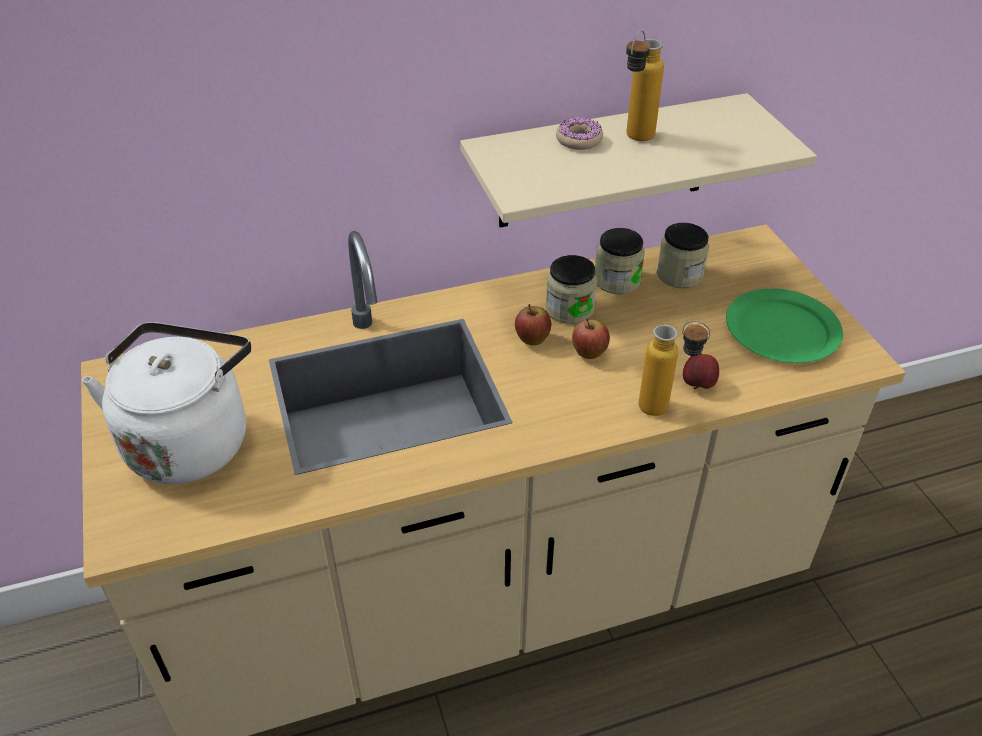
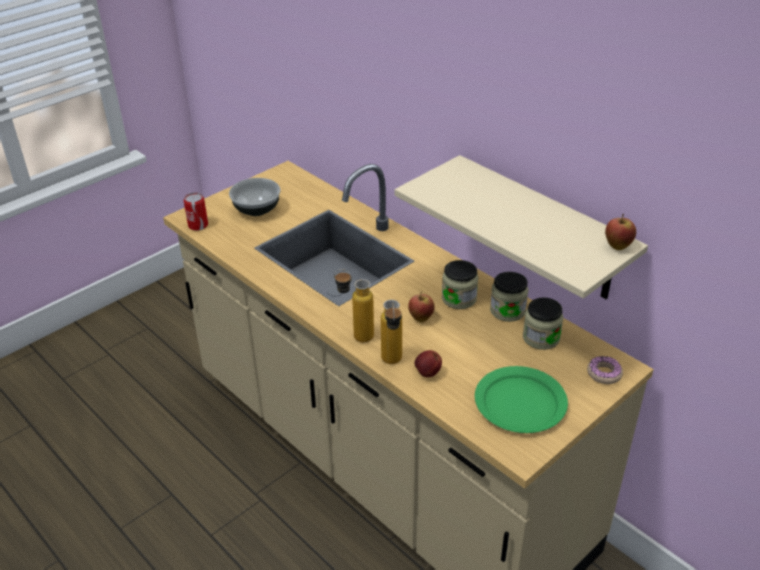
camera: 65 degrees right, 5 degrees down
white kettle [82,322,251,484] -> bowl [229,178,280,216]
apple [515,304,551,345] -> apple moved to [605,214,636,250]
donut [556,117,603,150] -> donut moved to [587,356,623,384]
bottle [626,30,664,141] -> bottle moved to [334,269,374,342]
none -> can [184,192,208,231]

